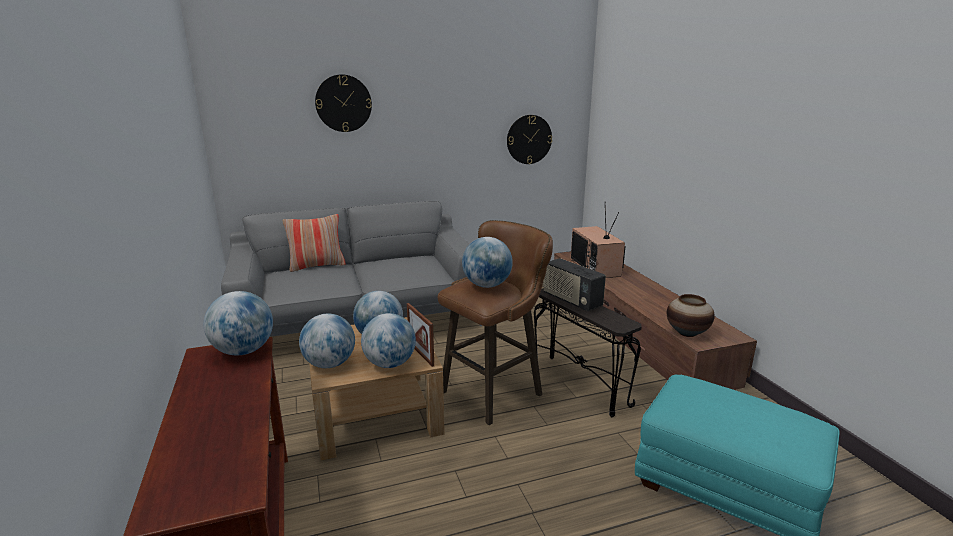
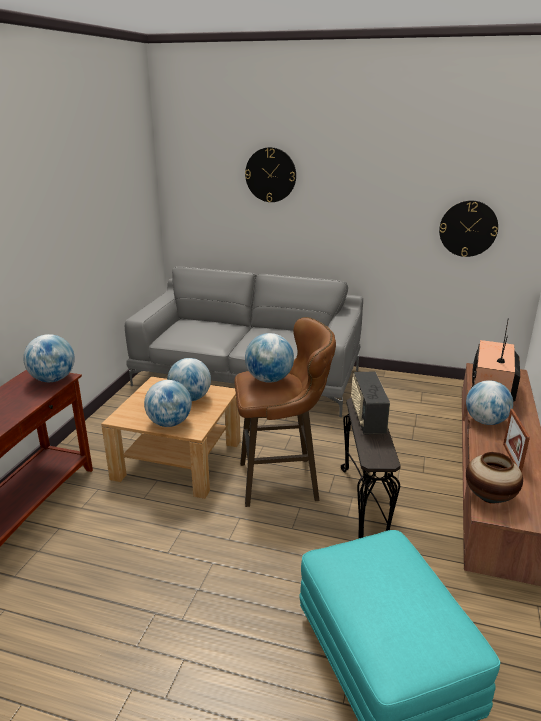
camera: 35 degrees right, 5 degrees up
pillow [283,214,346,272] -> none
globe [299,314,355,368] -> globe moved to [466,380,513,425]
picture frame [407,303,434,367] -> picture frame moved to [503,409,530,472]

